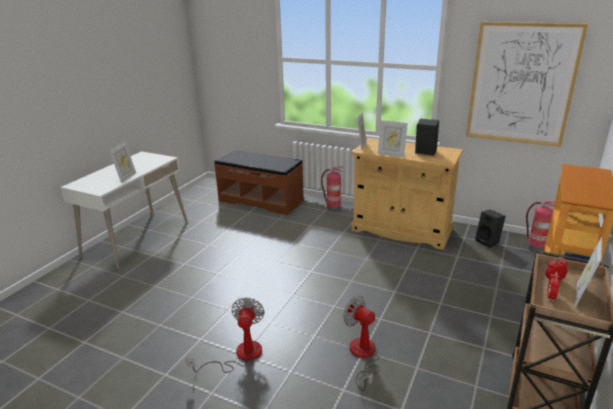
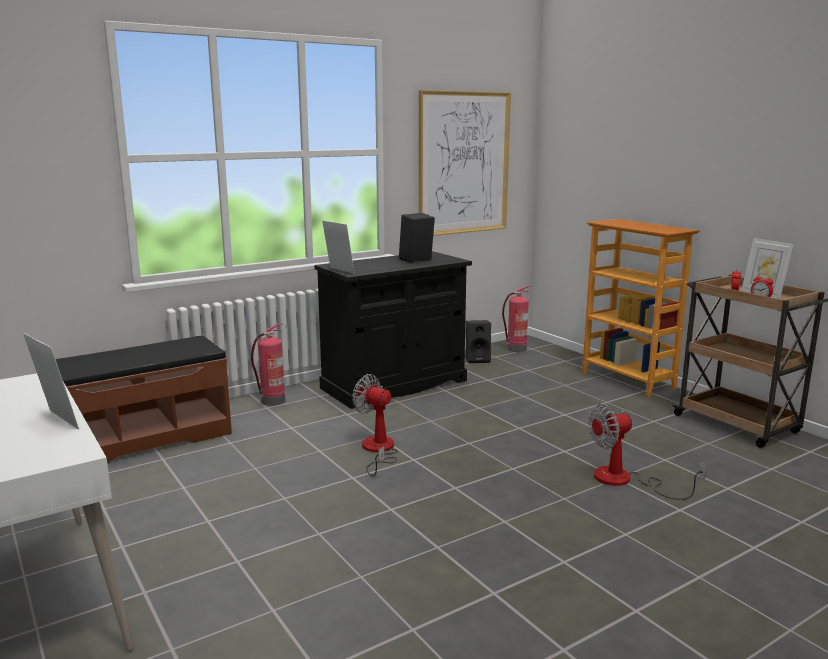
camera: 60 degrees left, 10 degrees down
fan [186,297,265,373] -> fan moved to [352,374,398,476]
beige cabinet [351,138,463,250] -> black cabinet [314,251,472,409]
picture frame [378,120,408,157] -> none

